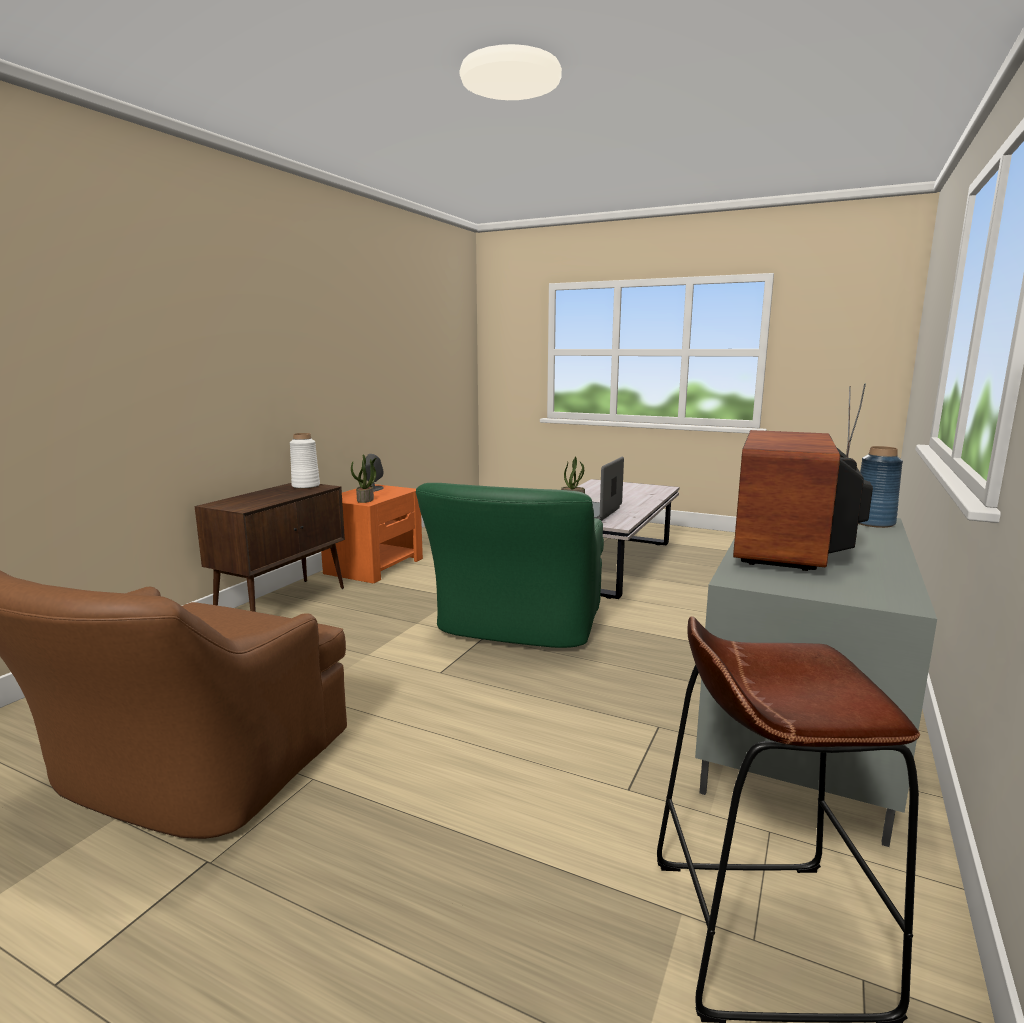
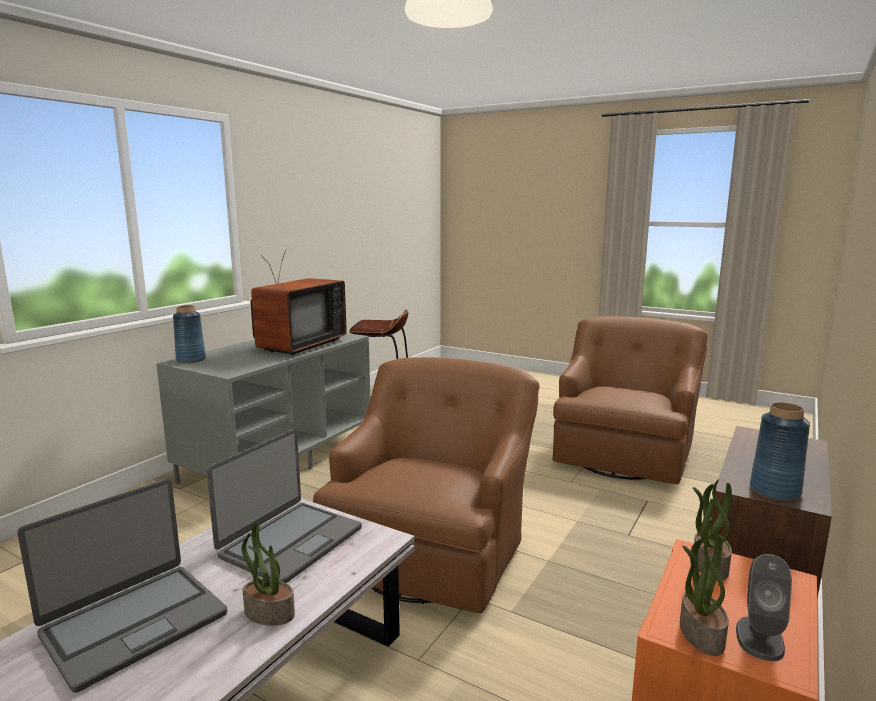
camera: 175 degrees left, 0 degrees up
white vase [290,433,320,489] -> blue vase [750,402,810,501]
green armchair [416,483,604,648] -> brown armchair [313,357,540,613]
none -> laptop [17,479,227,693]
none -> potted plant [680,534,729,656]

